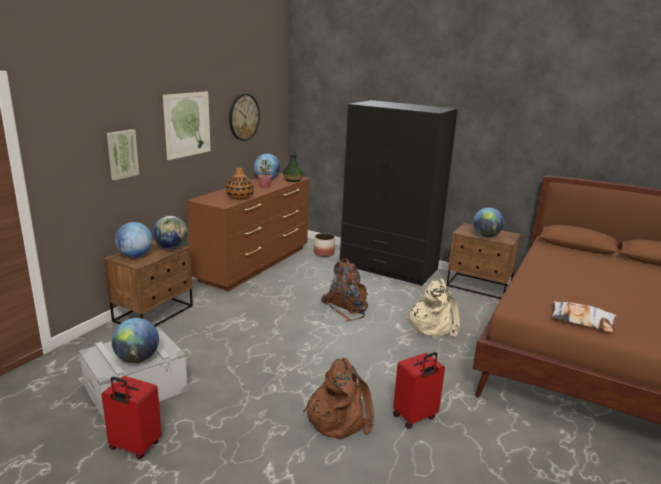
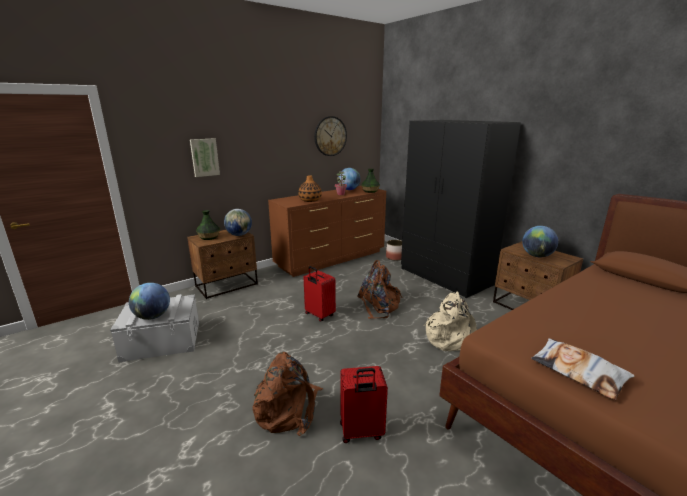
camera: 25 degrees right, 0 degrees up
red suitcase [101,376,162,459] -> red suitcase moved to [304,266,336,322]
globe [115,222,153,257] -> vase [196,210,220,240]
picture [163,91,211,160] -> none

